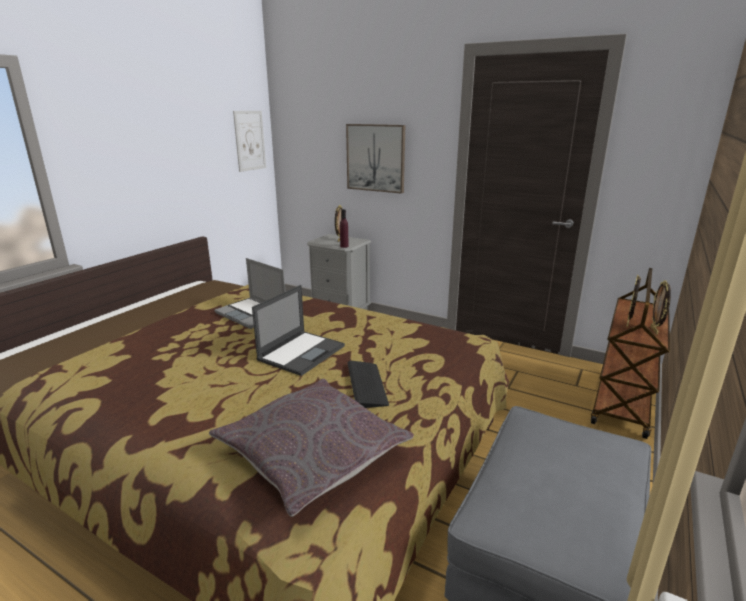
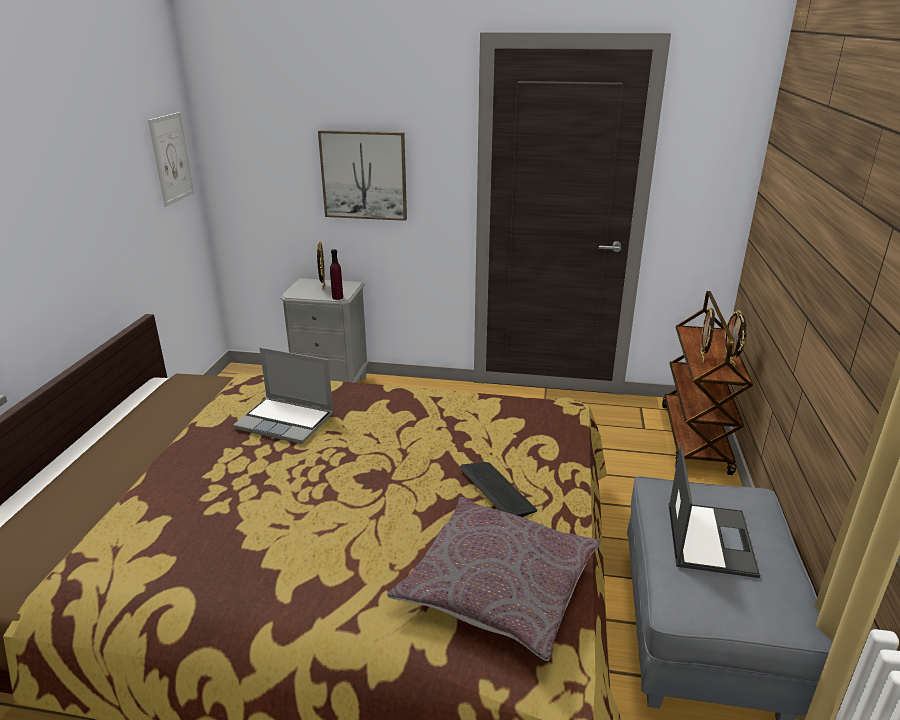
camera: 20 degrees left, 5 degrees up
laptop [252,285,345,376] -> laptop moved to [669,445,760,578]

